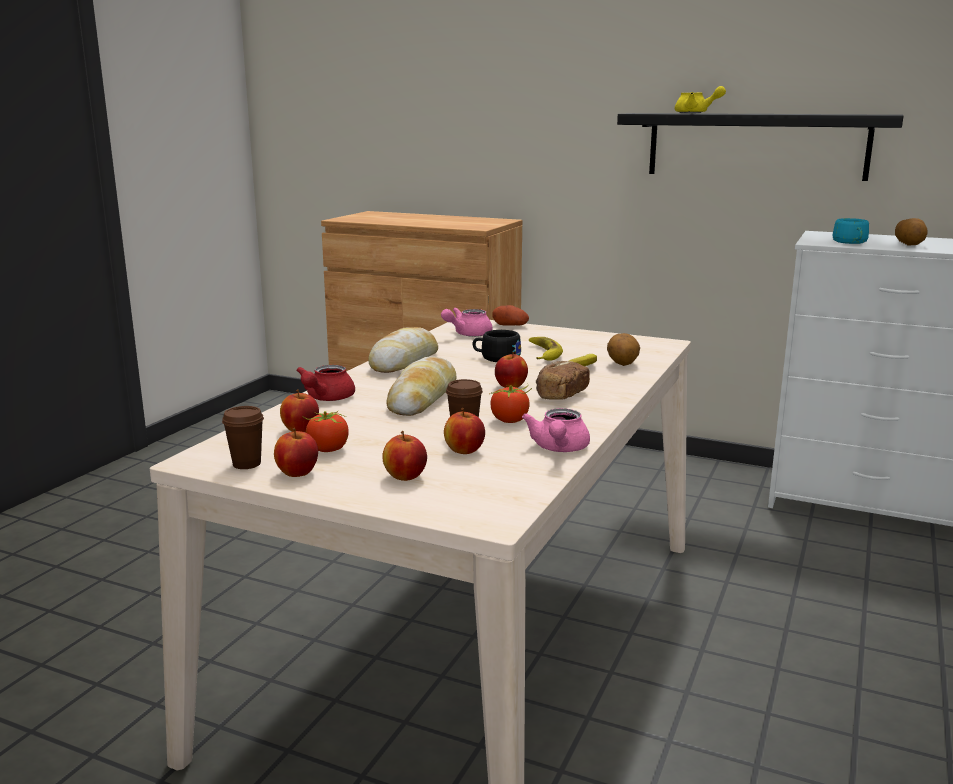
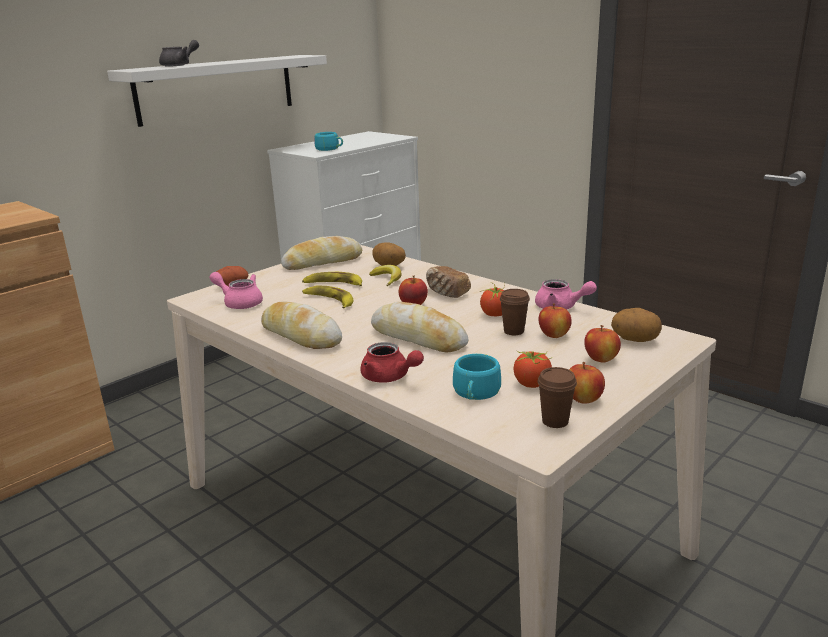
camera: 70 degrees left, 5 degrees up
apple [280,390,319,432] -> turquoise cup [453,354,501,400]
pink teapot [441,307,493,337] -> pink teapot turned 135 degrees clockwise [209,272,263,309]
black cup [473,330,521,362] -> banana [302,285,353,309]
black shelf [617,113,903,181] -> white shelf [107,55,327,127]
yellow teapot [675,86,726,113] -> grey teapot [159,40,199,67]
potato [895,218,927,246] -> potato moved to [611,308,662,342]
none -> bread [281,236,362,270]

